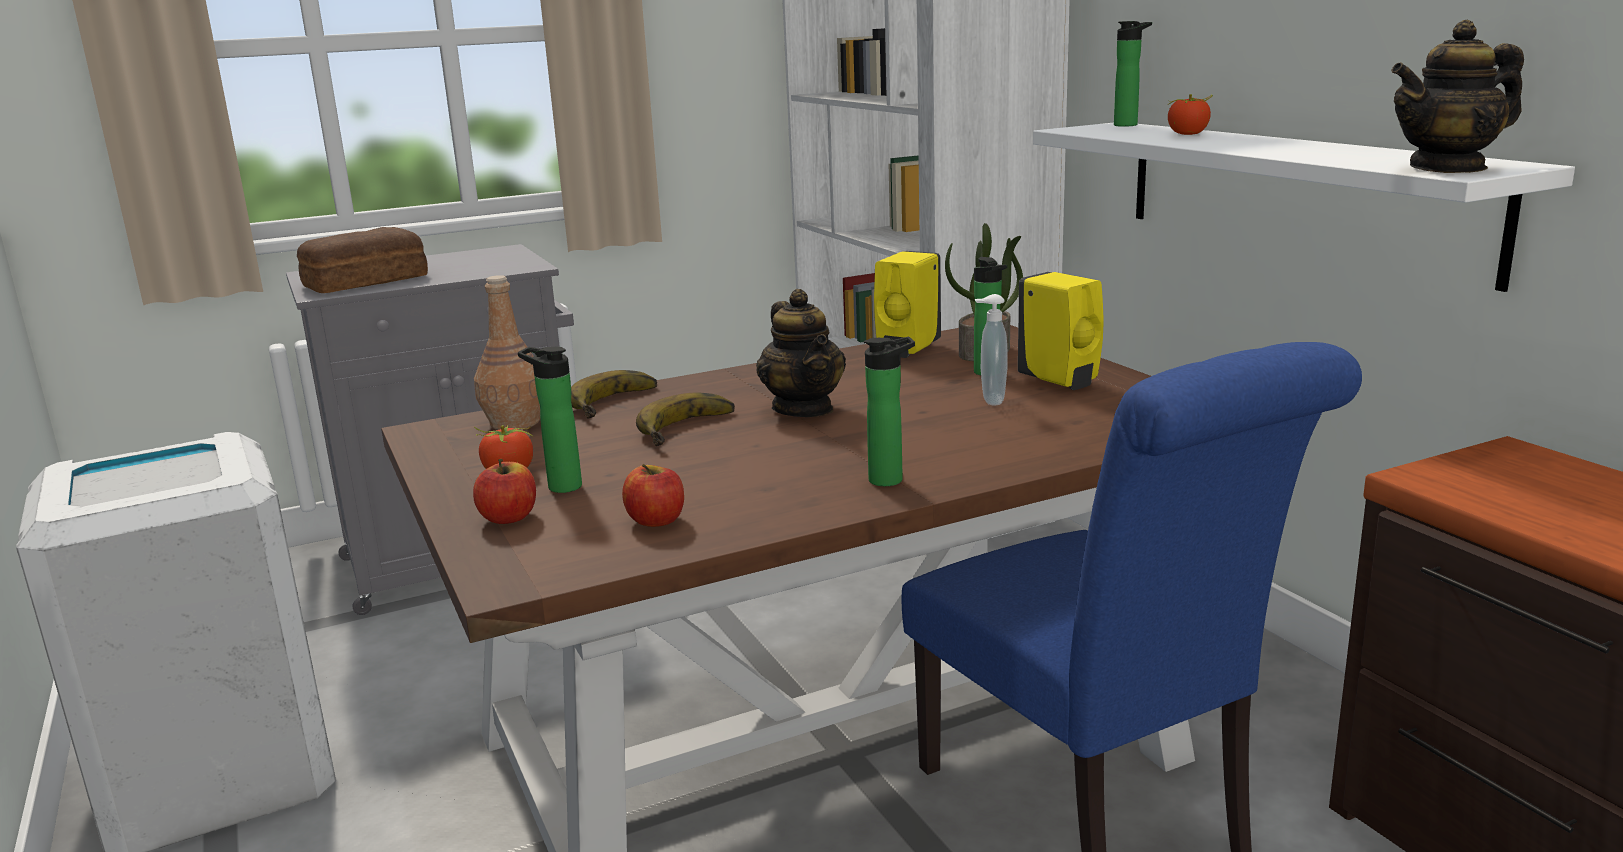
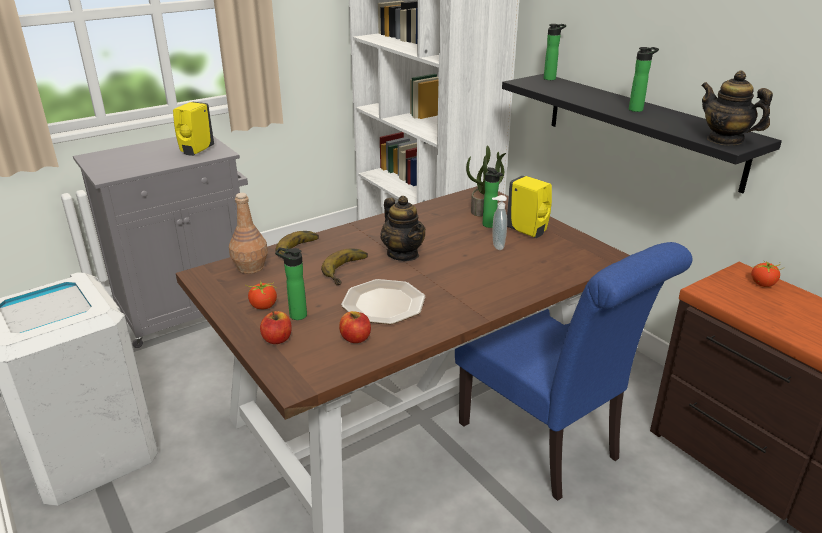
camera: 10 degrees left, 10 degrees up
bread [297,227,428,293] -> none
bottle [864,337,915,486] -> bottle moved to [629,47,659,112]
yellow soap dispenser [874,251,941,358] -> yellow soap dispenser moved to [173,102,214,156]
white shelf [1033,123,1575,292] -> black shelf [502,74,782,193]
tomato [1167,94,1213,135] -> tomato moved to [751,260,785,287]
teapot [1391,20,1524,173] -> teapot turned 75 degrees clockwise [701,71,773,145]
none -> plate [341,279,426,325]

